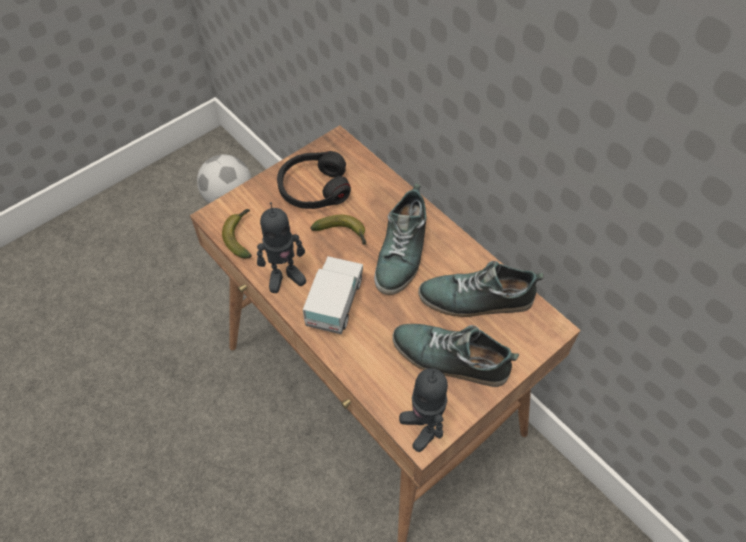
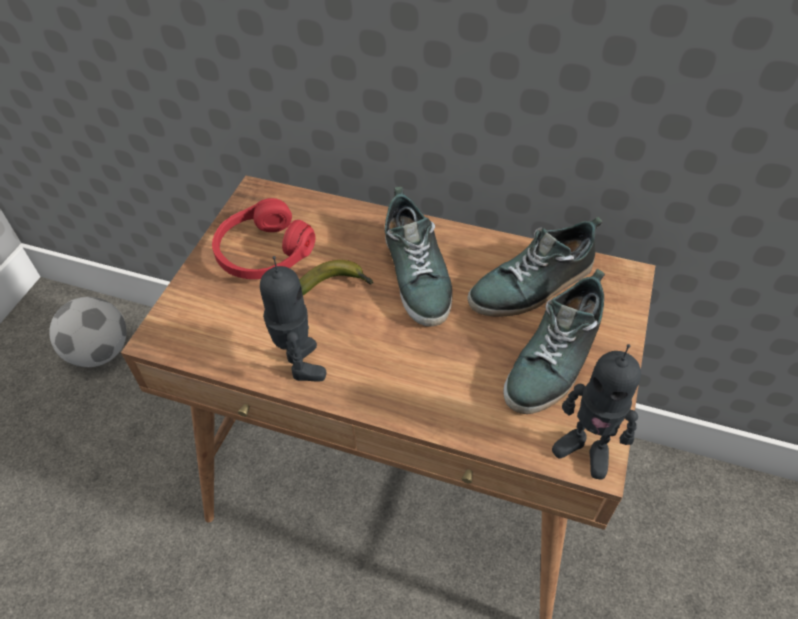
camera: 30 degrees left, 5 degrees down
banana [222,209,252,259] -> none
toy robot [257,202,306,293] -> toy robot turned 60 degrees counterclockwise [260,256,326,382]
black headphones [277,151,351,209] -> red headphones [212,198,316,279]
toy truck [303,256,363,335] -> none
shoe [392,324,519,387] -> shoe turned 45 degrees counterclockwise [503,269,605,414]

